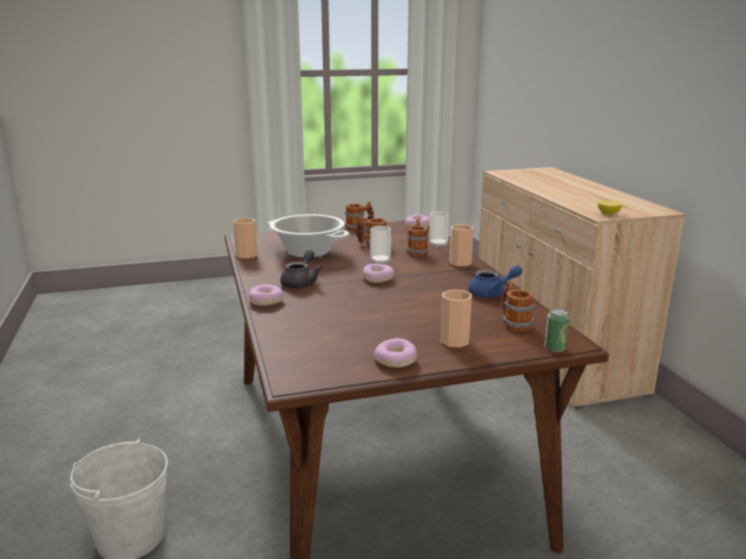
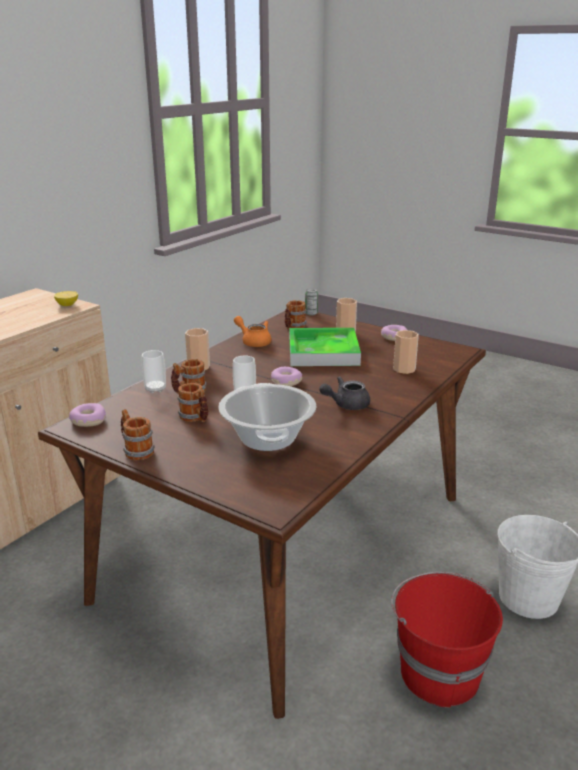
camera: 130 degrees left, 5 degrees up
cup [233,218,258,259] -> cup moved to [393,330,419,374]
donut [248,285,284,306] -> none
blue teapot [468,265,522,298] -> orange teapot [234,316,271,347]
none -> tray [289,328,361,366]
none -> red bucket [391,572,503,707]

